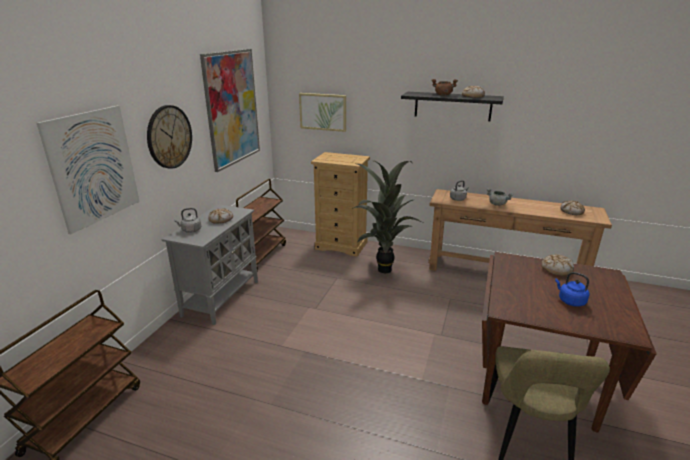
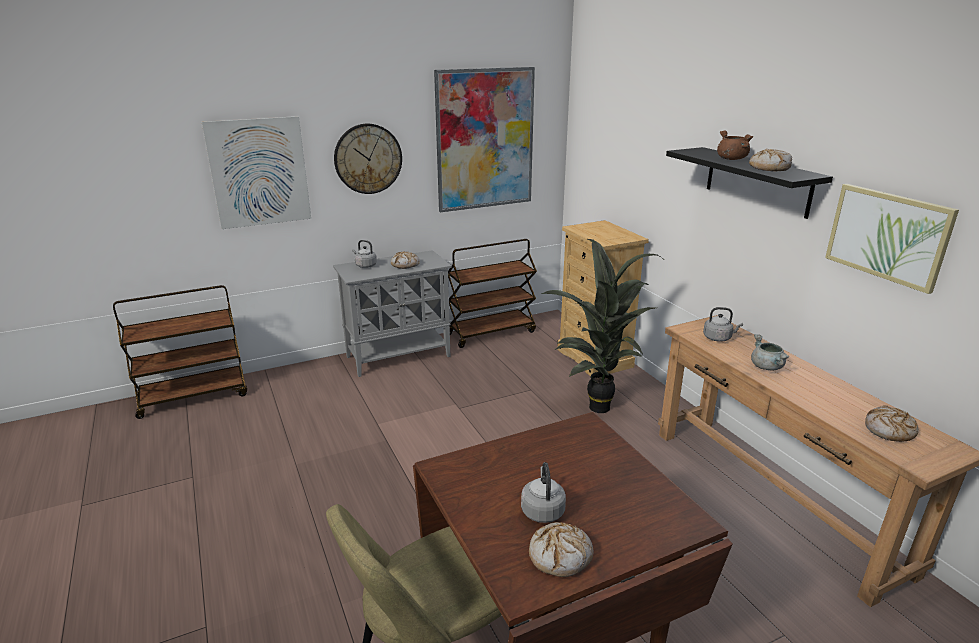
camera: 45 degrees right, 0 degrees up
picture [299,93,346,132] -> picture moved to [825,184,959,294]
bread [541,254,574,276] -> bread moved to [529,522,594,577]
blue kettle [555,272,590,307] -> grey kettle [521,462,566,523]

